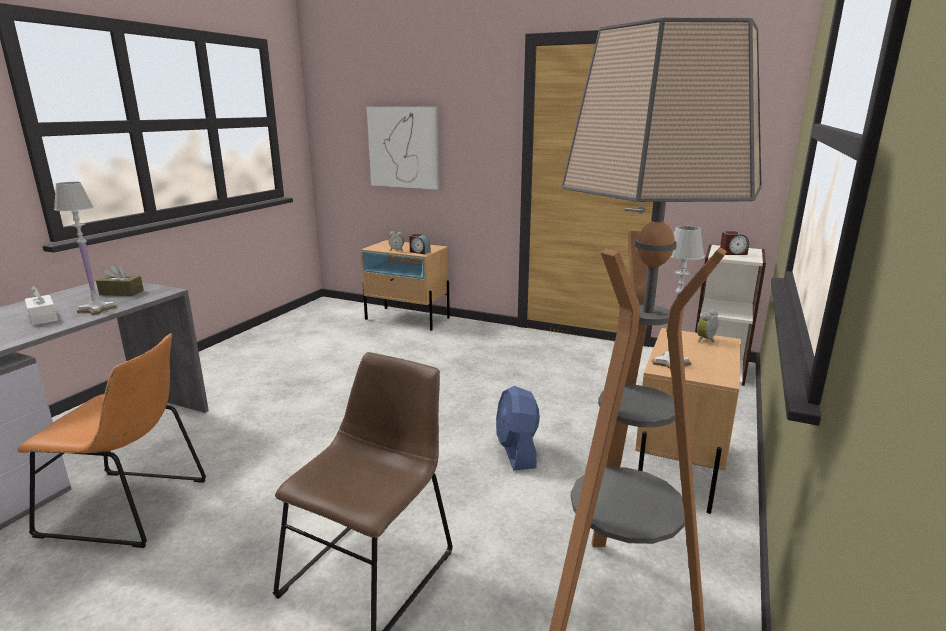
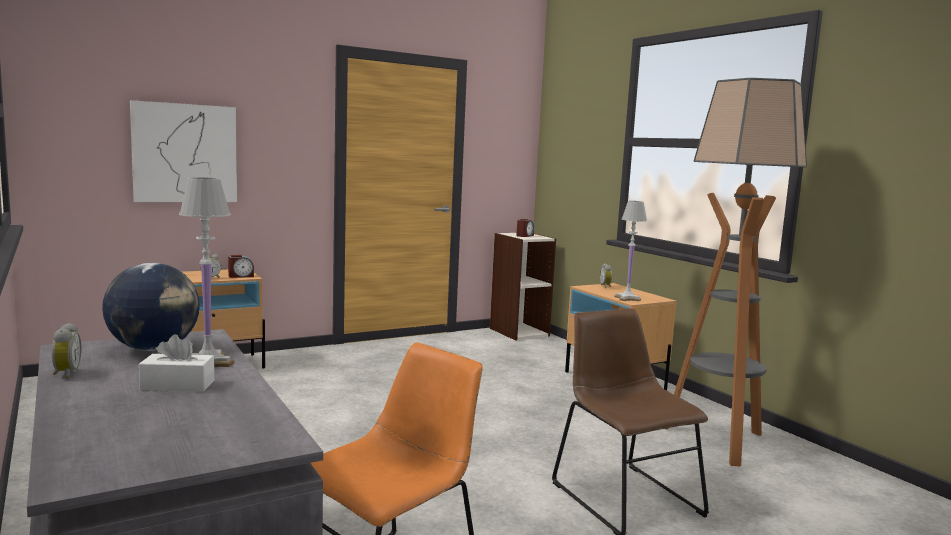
camera: 55 degrees left, 10 degrees down
brown tissue box [96,264,144,296] -> globe [102,263,200,351]
blue fan [496,386,540,470] -> none
none -> alarm clock [52,323,81,379]

